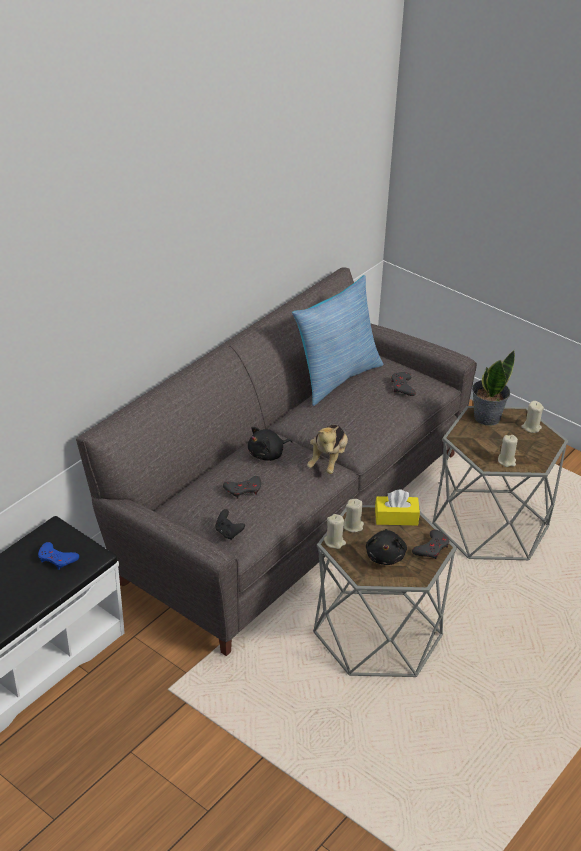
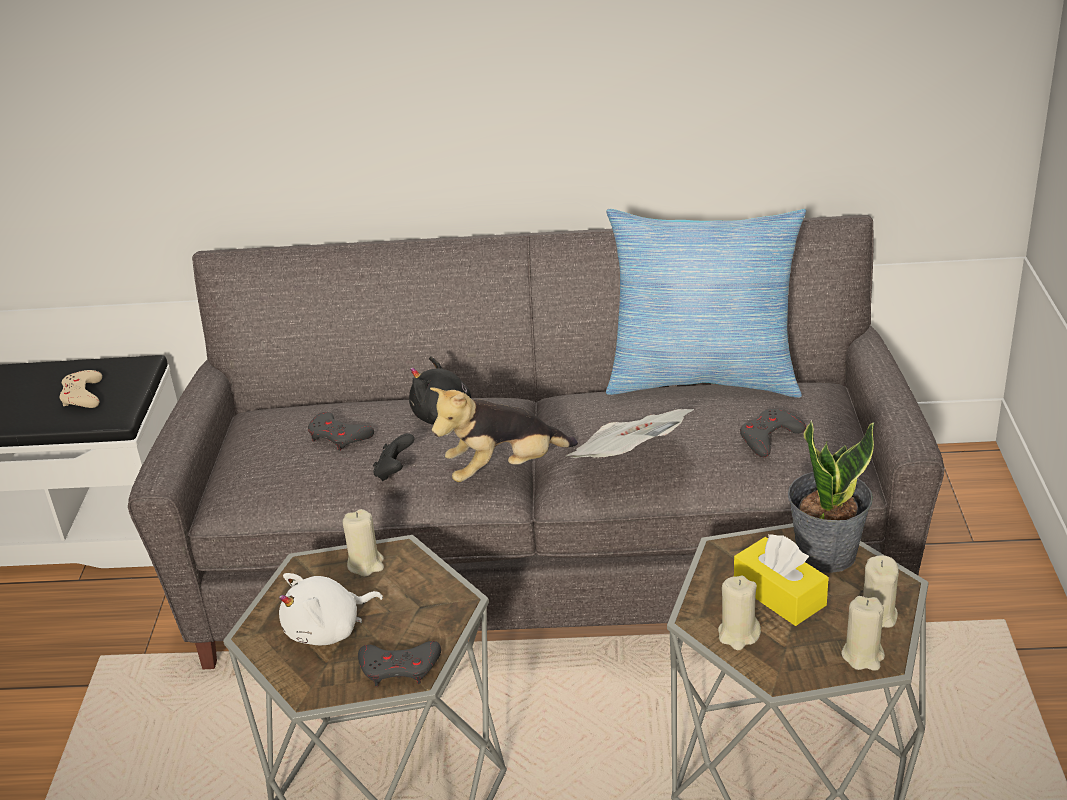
camera: 55 degrees right, 5 degrees down
blue game controller [38,542,79,570] -> beige game controller [59,370,102,408]
black game controller [215,509,245,540] -> black game controller moved to [373,433,414,481]
beige candle [324,514,346,549] -> beige candle moved to [841,596,885,671]
black plush toy [366,529,407,565] -> white plush toy [279,573,383,645]
yellow tissue box [375,490,420,525] -> yellow tissue box moved to [734,534,829,626]
none -> newspaper [566,409,694,458]

